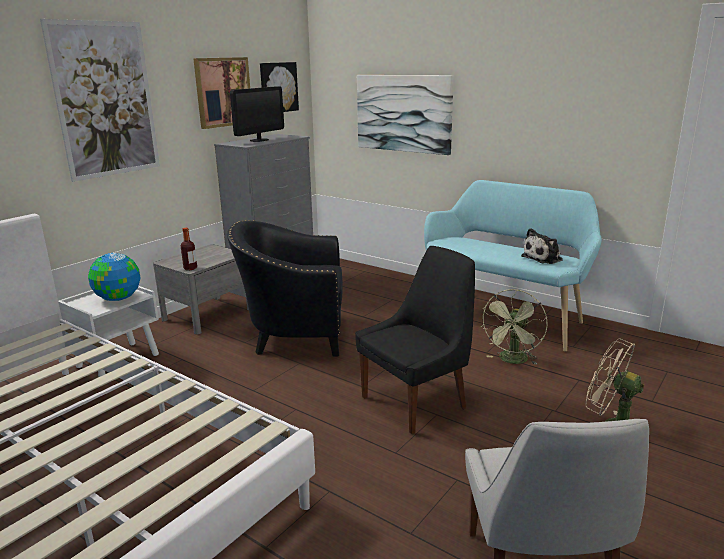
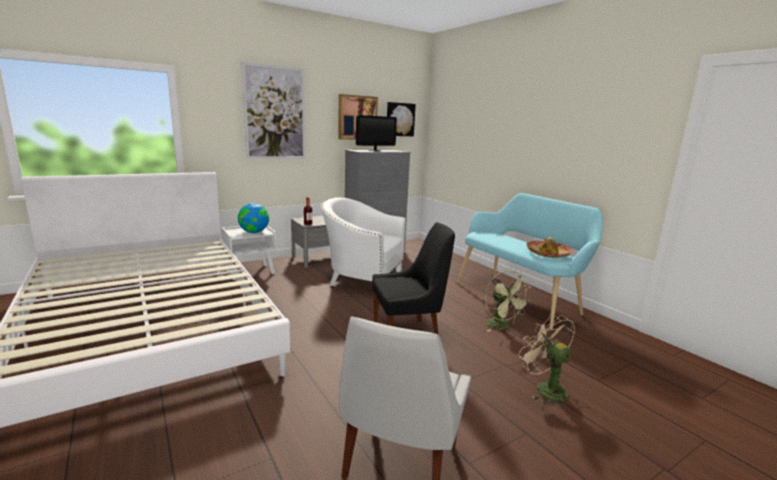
camera: 20 degrees right, 5 degrees down
black armchair [227,220,343,357] -> white armchair [321,197,406,286]
picture [357,75,454,155] -> none
green fan [480,289,548,365] -> green fan turned 75 degrees counterclockwise [485,270,531,332]
plush toy [521,228,563,264] -> hat [526,237,573,258]

